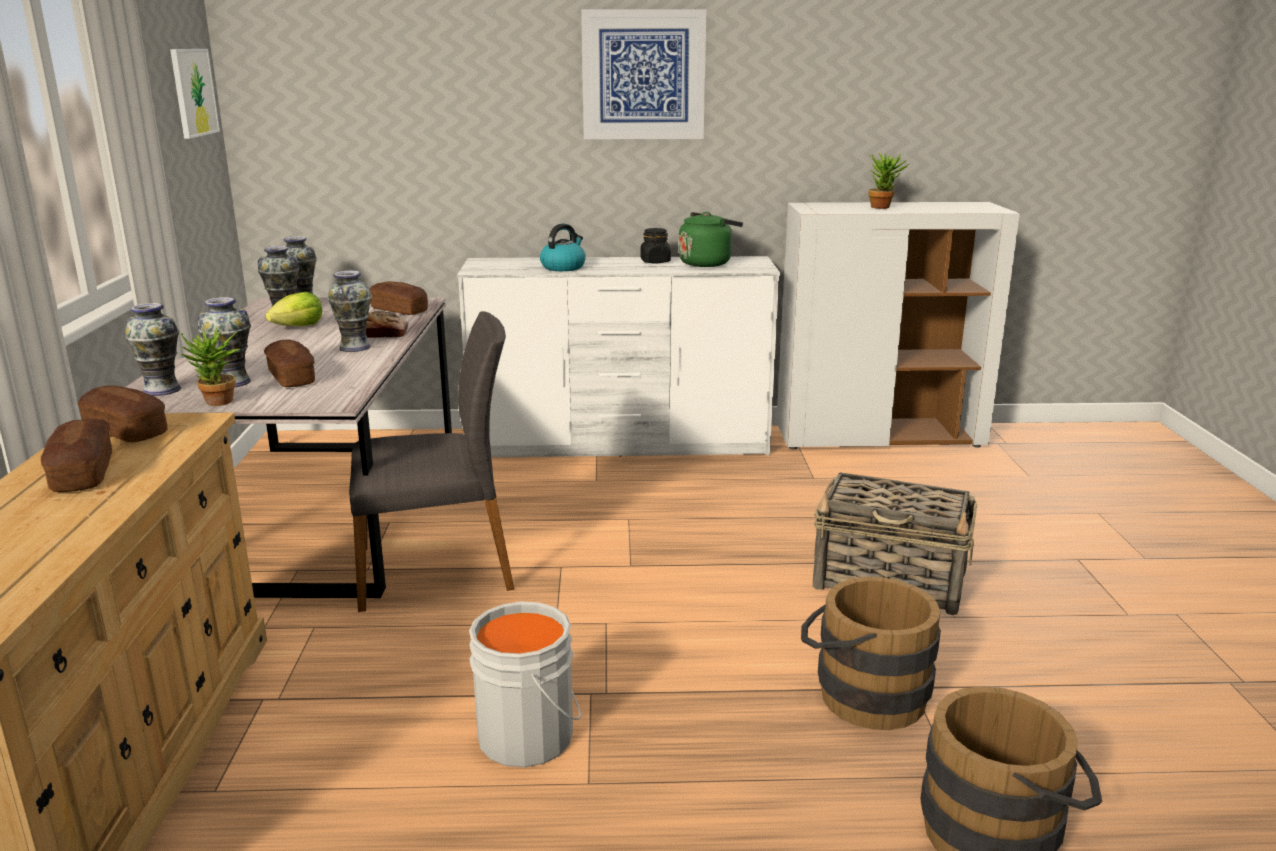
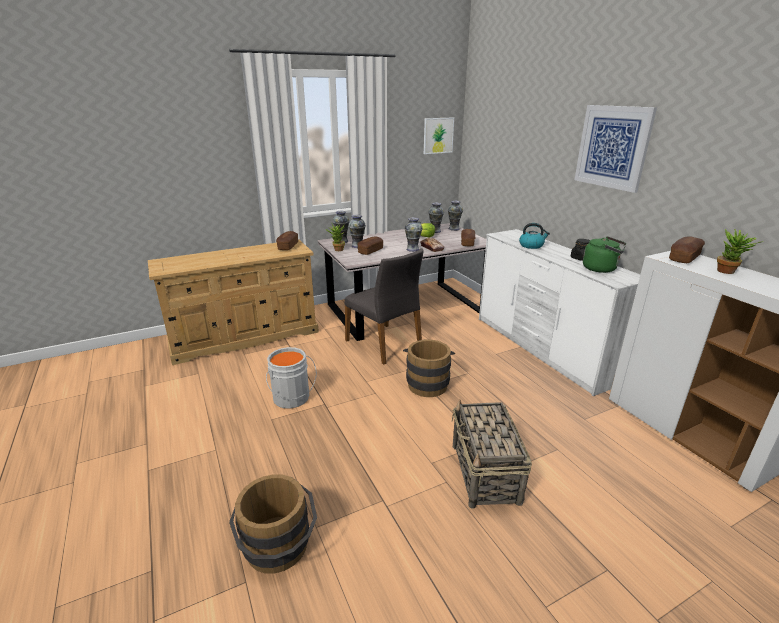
camera: 65 degrees right, 5 degrees up
bread [41,419,112,492] -> bread moved to [669,237,705,263]
brown bucket [801,577,941,730] -> brown bucket moved to [403,339,455,397]

